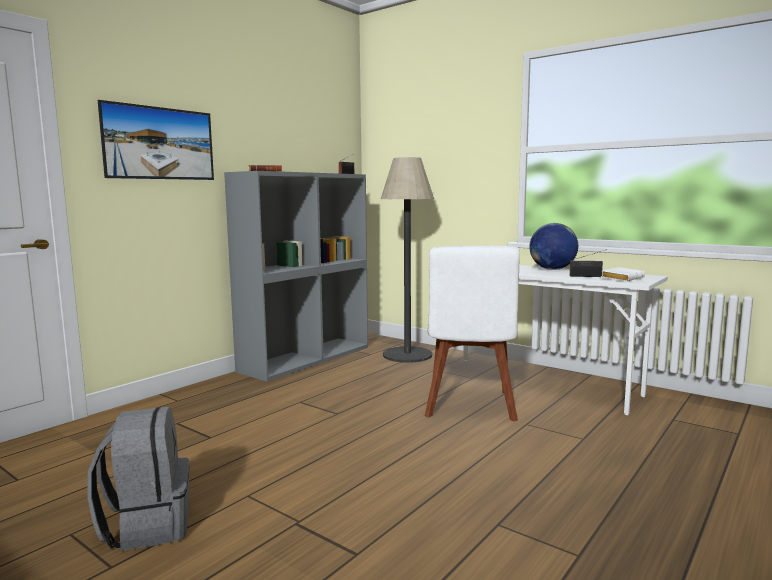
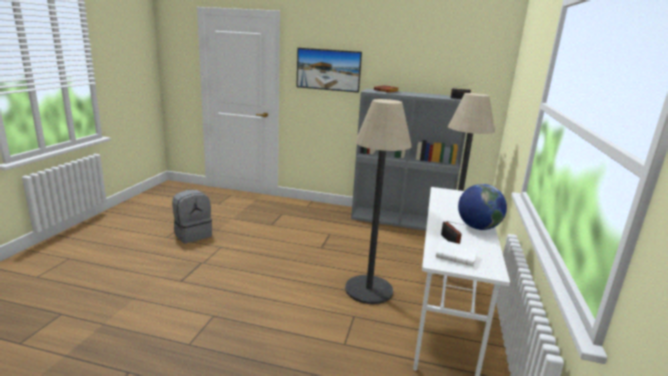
camera: 65 degrees right, 10 degrees up
white chair [425,246,520,422] -> floor lamp [345,99,412,304]

